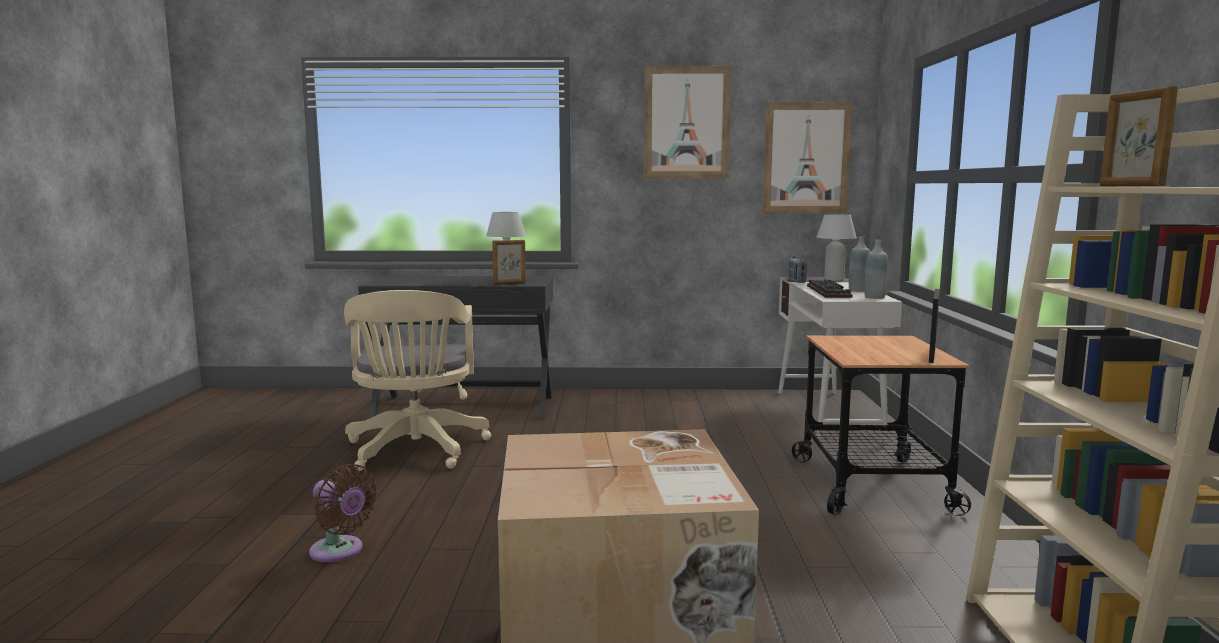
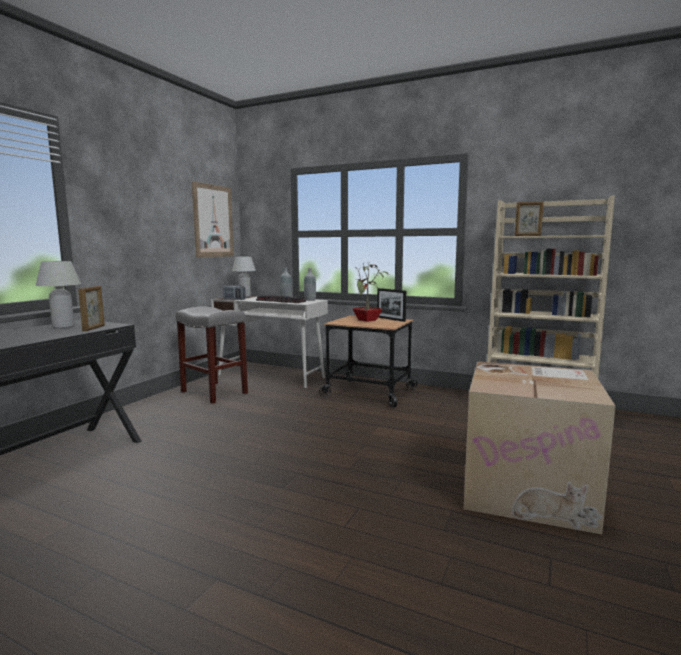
camera: 65 degrees left, 0 degrees up
brown fan [309,464,378,562] -> none
beige office chair [344,290,491,471] -> none
picture [644,66,731,179] -> none
none -> grey stool [176,306,248,404]
none -> potted plant [353,262,389,322]

